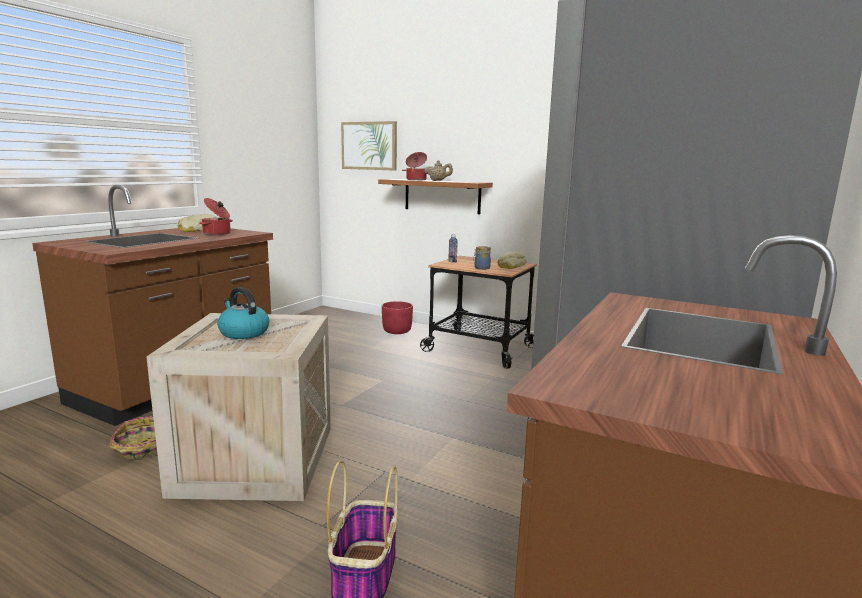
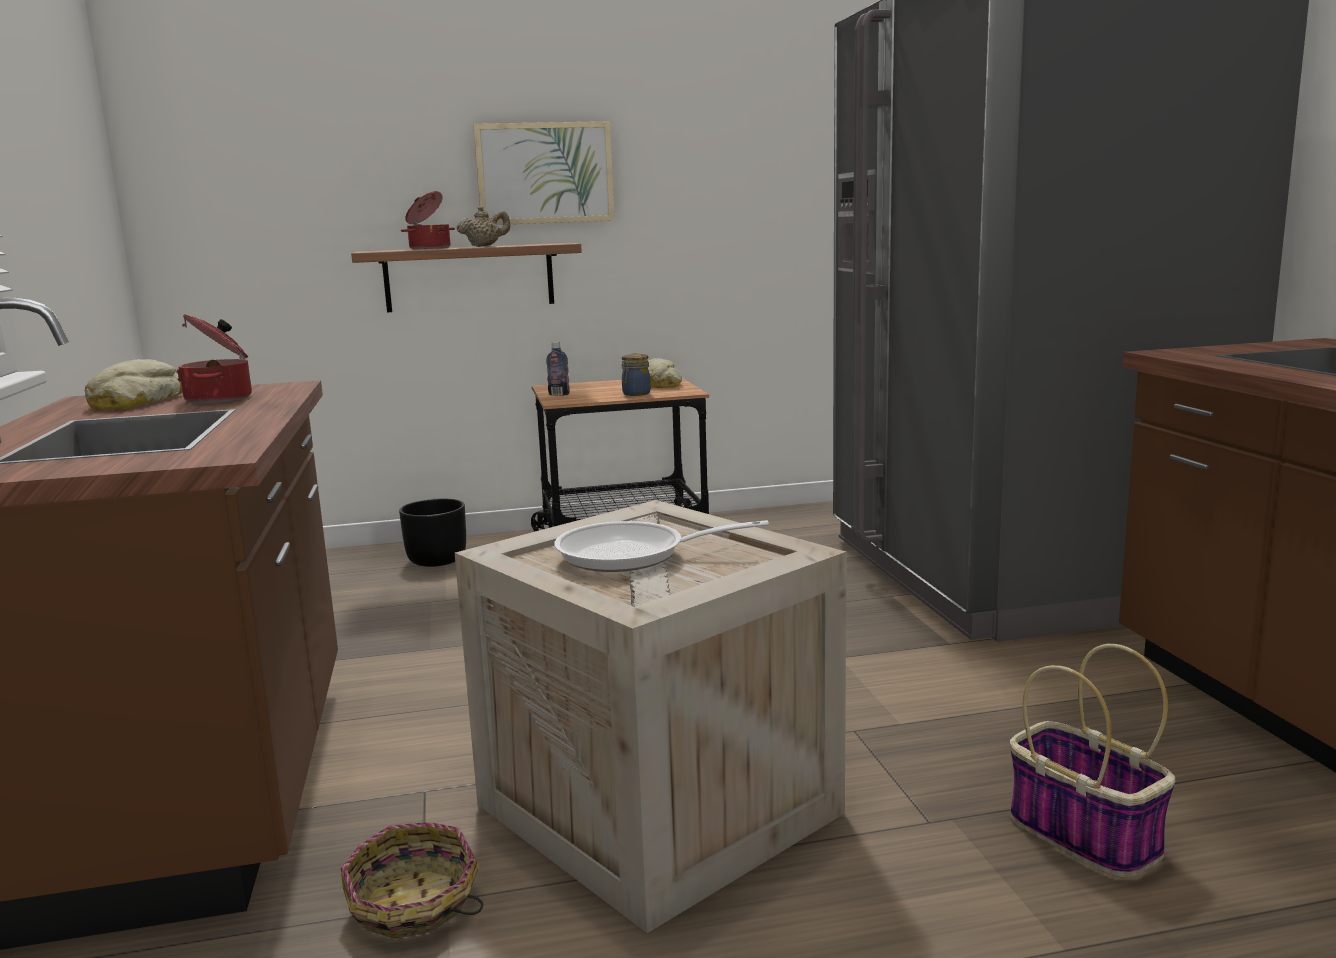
camera: 40 degrees left, 0 degrees up
kettle [217,287,269,339] -> frying pan [554,520,769,572]
picture [341,121,397,170] -> picture moved to [473,121,615,225]
red planter [382,301,413,334] -> black planter [399,498,466,567]

